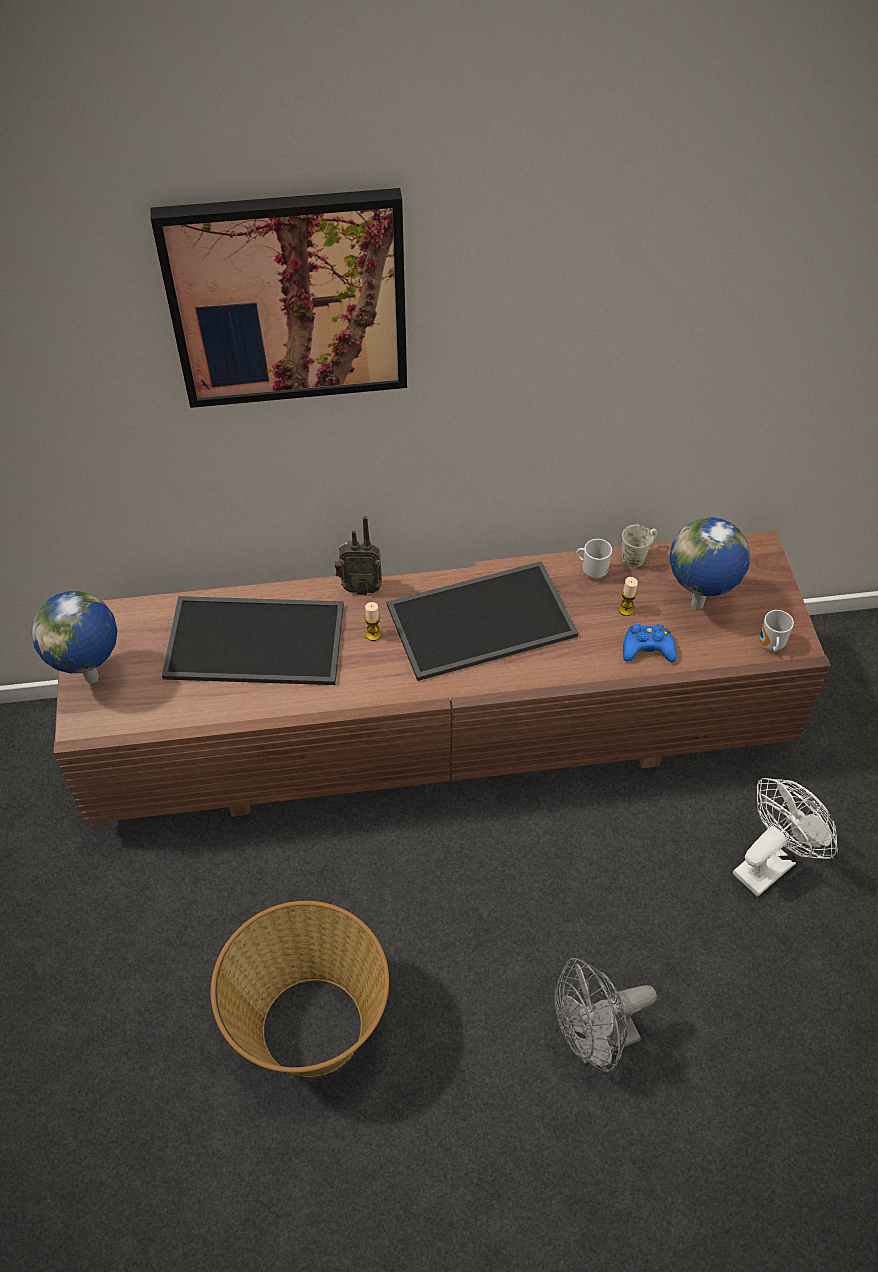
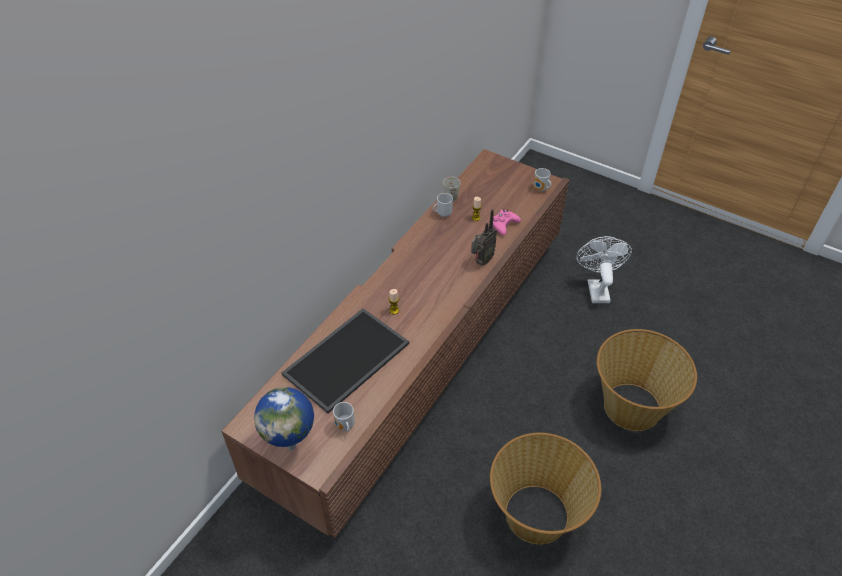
camera: 50 degrees left, 5 degrees down
picture [151,188,407,408] -> none
radio [335,516,382,595] -> radio moved to [471,209,497,266]
tray [387,561,578,681] -> none
grey fan [554,958,657,1072] -> basket [597,329,697,431]
blue game controller [623,624,677,662] -> pink game controller [493,209,521,236]
globe [670,517,750,609] -> none
none -> mug [333,402,355,432]

